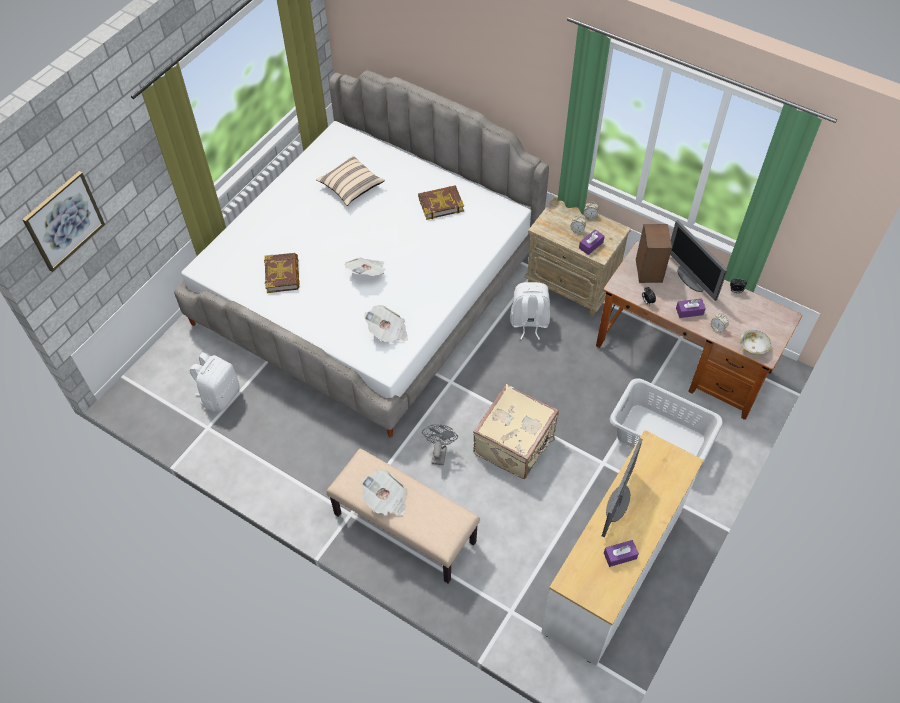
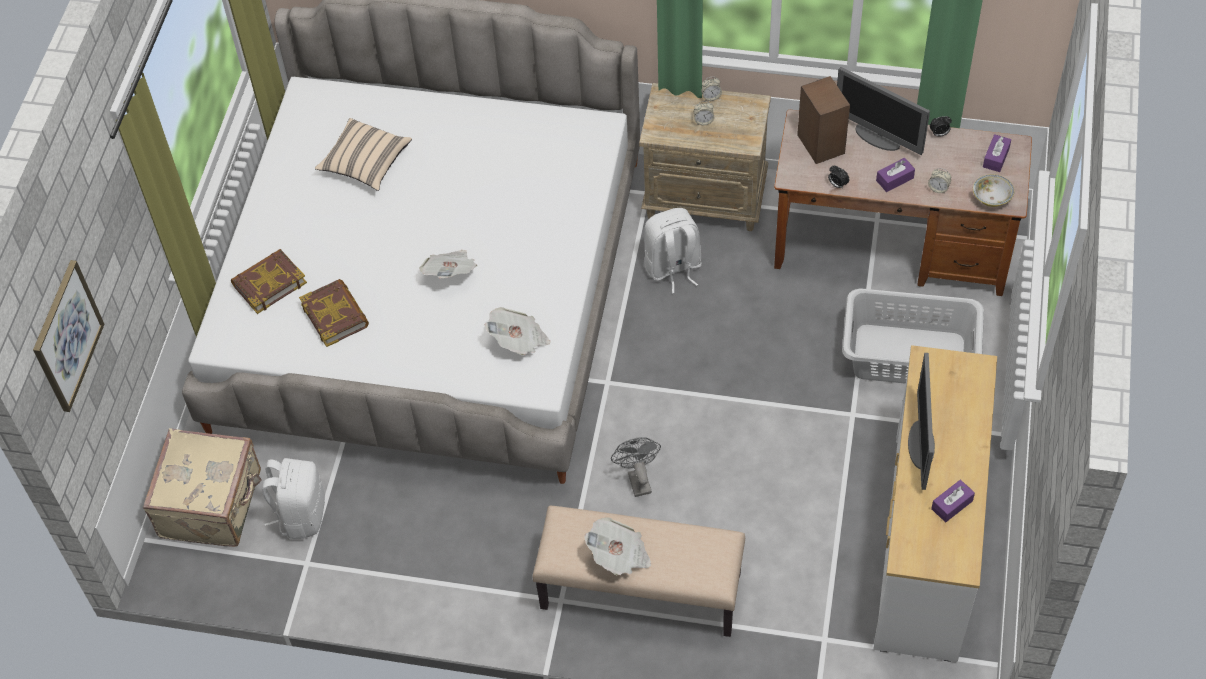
camera: 20 degrees left, 0 degrees up
book [418,185,464,220] -> book moved to [231,249,307,314]
beige suitcase [473,384,559,479] -> beige suitcase moved to [143,428,262,547]
purple tissue box [579,229,605,255] -> purple tissue box moved to [983,134,1012,172]

